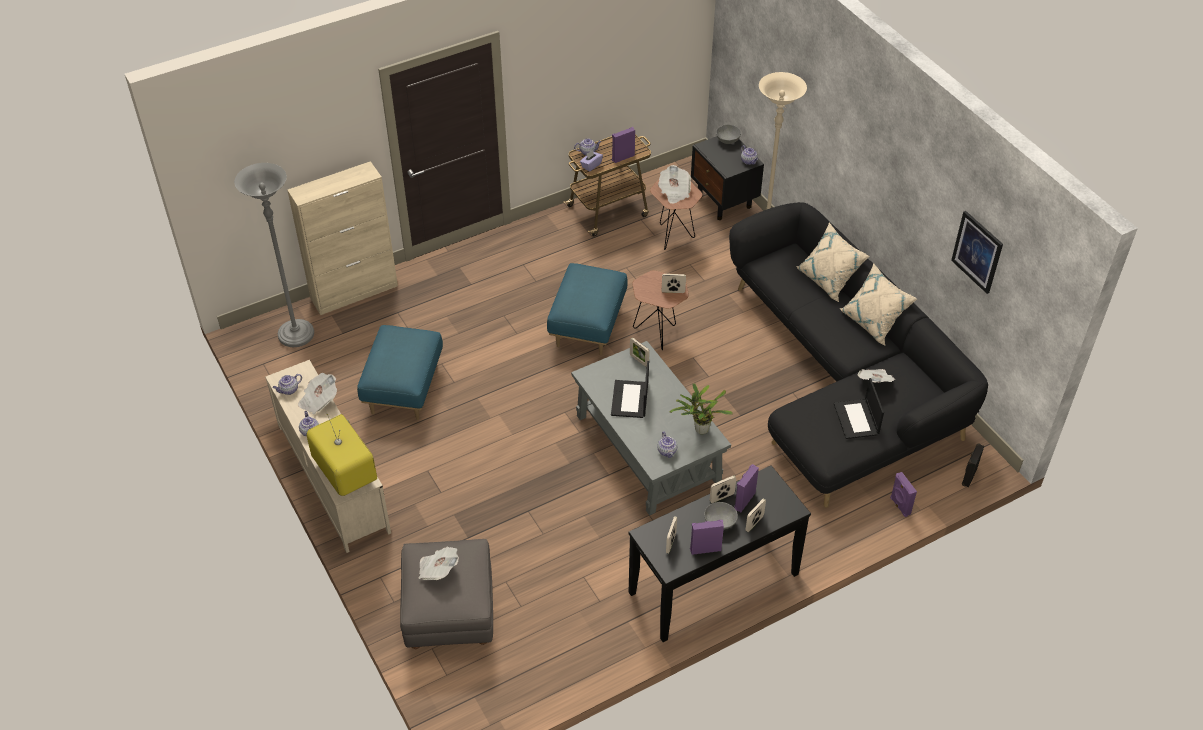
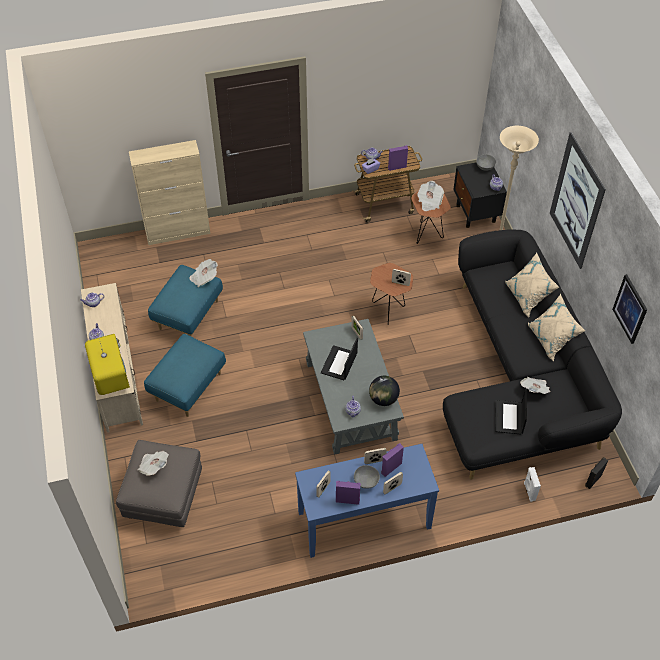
camera: 15 degrees right, 5 degrees up
grey floor lamp [234,163,314,347] -> none
newspaper [298,373,337,414] -> newspaper moved to [189,259,218,287]
blue ottoman [547,263,628,355] -> blue ottoman moved to [144,334,226,417]
black console table [629,465,811,642] -> blue console table [295,444,439,558]
potted plant [669,383,733,434] -> globe [369,376,400,406]
purple speaker [890,472,917,517] -> white speaker [524,467,541,502]
none -> picture [550,132,606,269]

